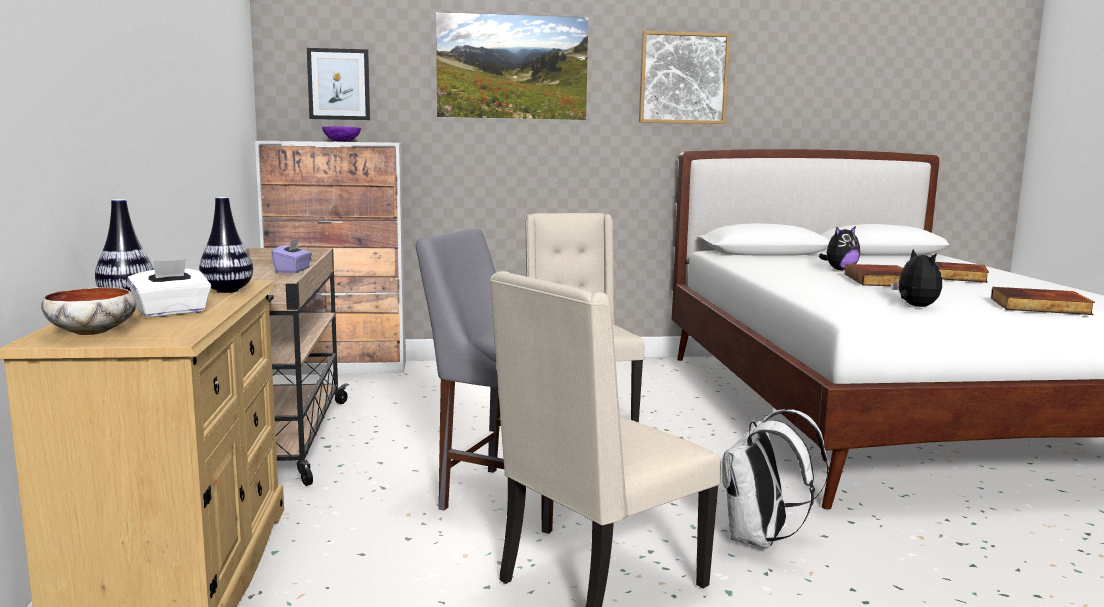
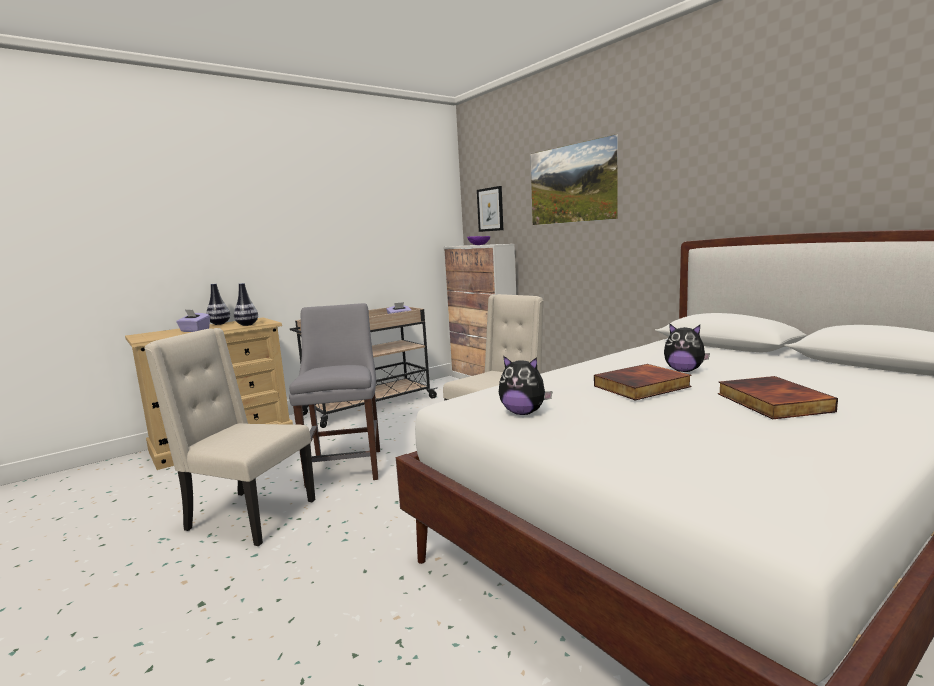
camera: 60 degrees right, 0 degrees up
bowl [41,287,136,335] -> none
white tissue box [127,259,211,317] -> purple tissue box [176,310,210,332]
picture [639,31,730,124] -> none
white backpack [722,409,829,548] -> none
plush toy [891,249,942,307] -> plush toy turned 75 degrees clockwise [499,356,553,415]
book [991,287,1095,315] -> none

